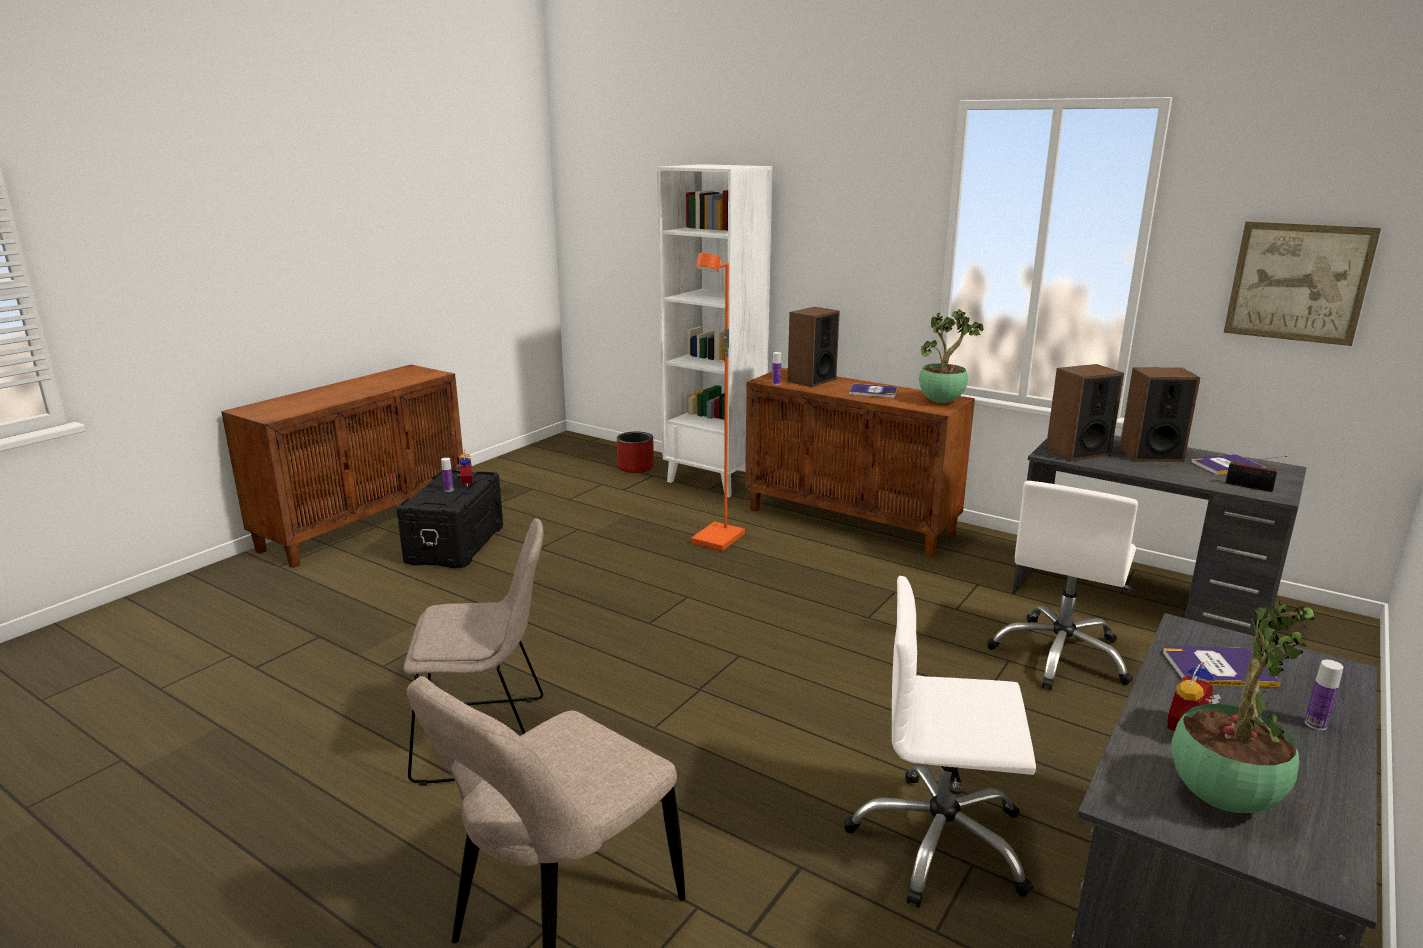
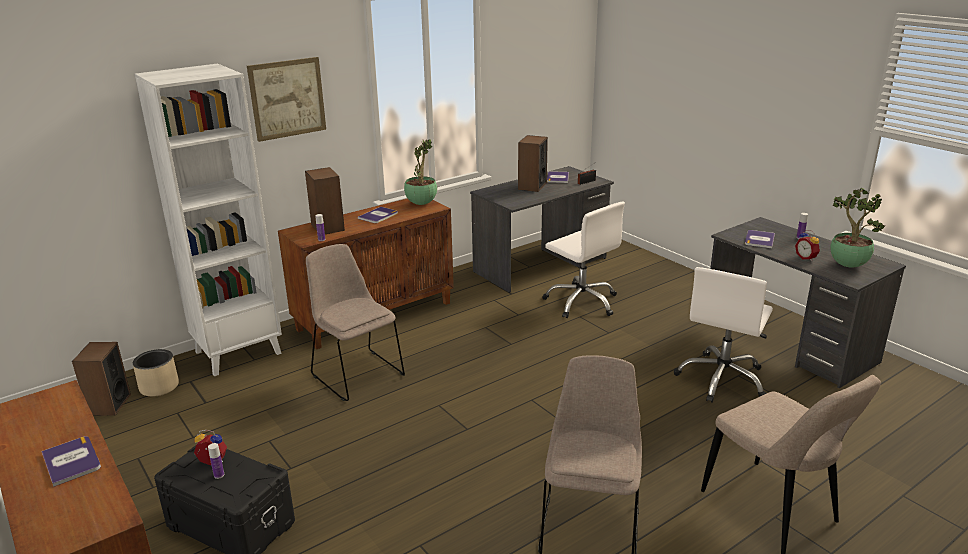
camera: 70 degrees left, 5 degrees up
red planter [617,432,654,473] -> beige planter [133,349,179,397]
orange floor lamp [691,253,745,551] -> beige chair [306,244,405,401]
speaker [1046,364,1124,461] -> speaker moved to [72,342,131,416]
picture [1224,221,1381,346] -> picture moved to [247,57,326,142]
none -> book [41,436,101,487]

